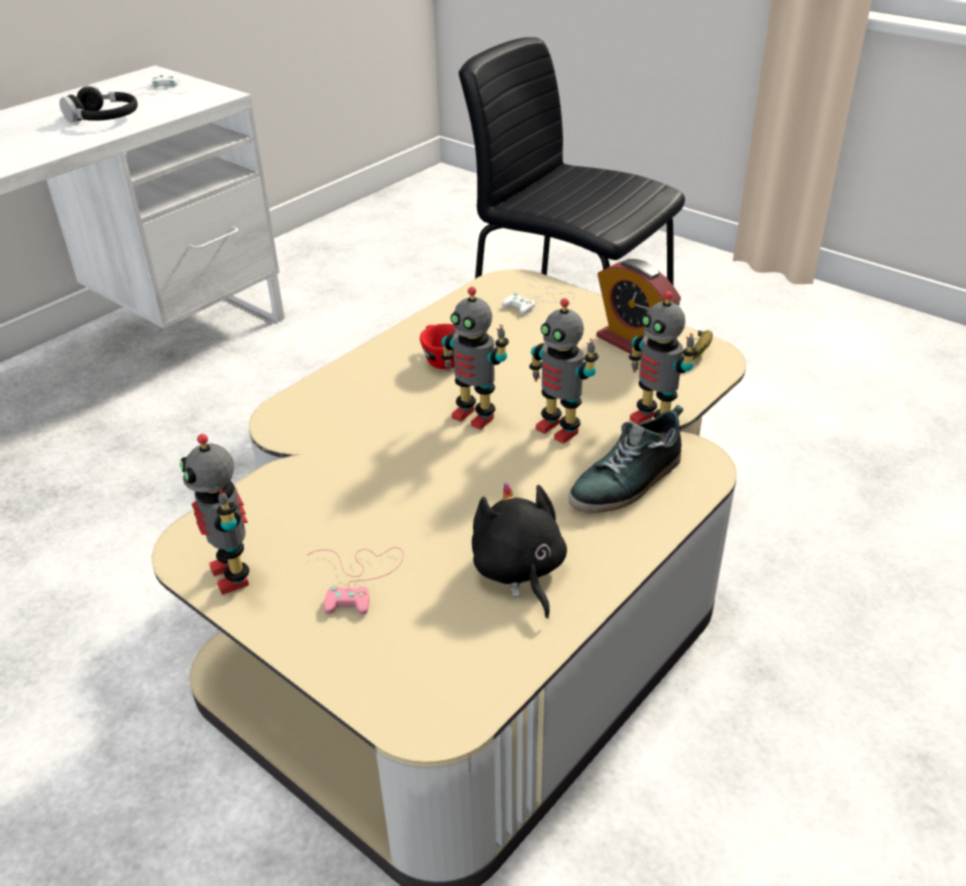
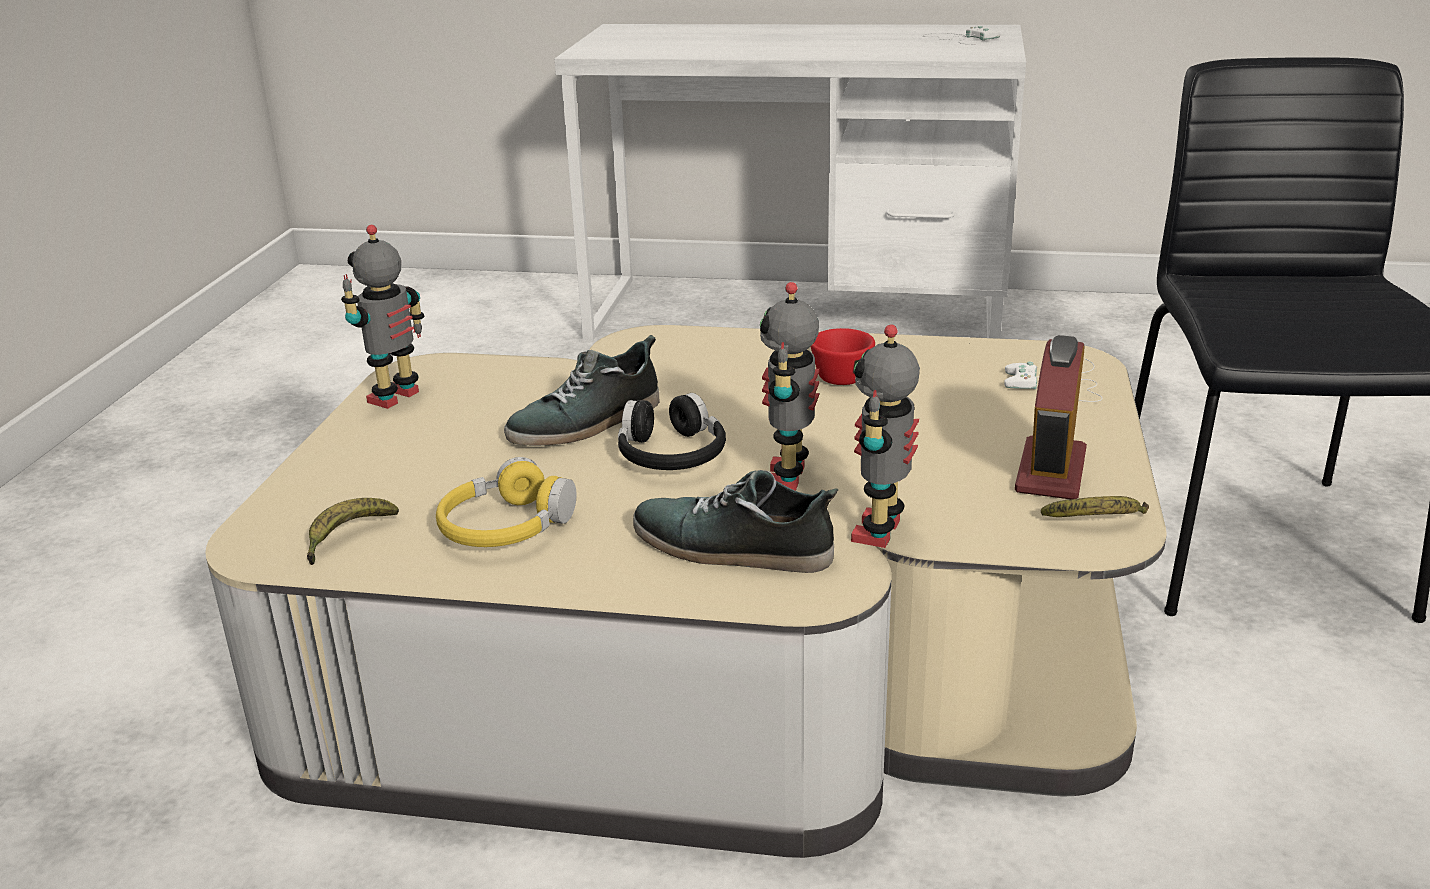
camera: 60 degrees right, 10 degrees down
black headphones [60,85,138,122] -> black headphones moved to [618,393,726,470]
pink game controller [307,547,404,615] -> none
toy robot [441,287,509,430] -> none
black plush toy [472,482,567,618] -> yellow headphones [436,457,576,547]
none -> banana [307,498,399,565]
none -> shoe [504,335,659,446]

